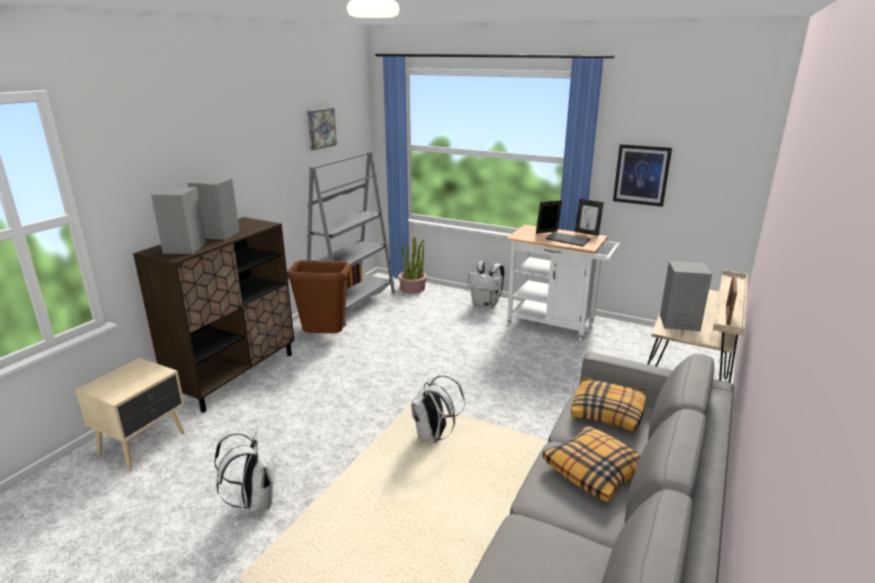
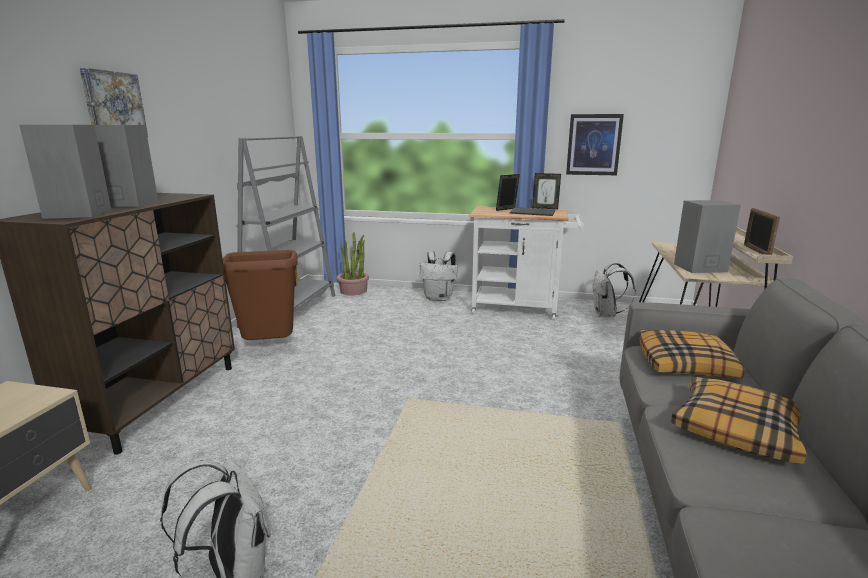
camera: 15 degrees left, 5 degrees down
picture [307,107,337,150] -> picture moved to [80,68,148,137]
white backpack [411,374,465,443] -> white backpack moved to [592,263,636,317]

